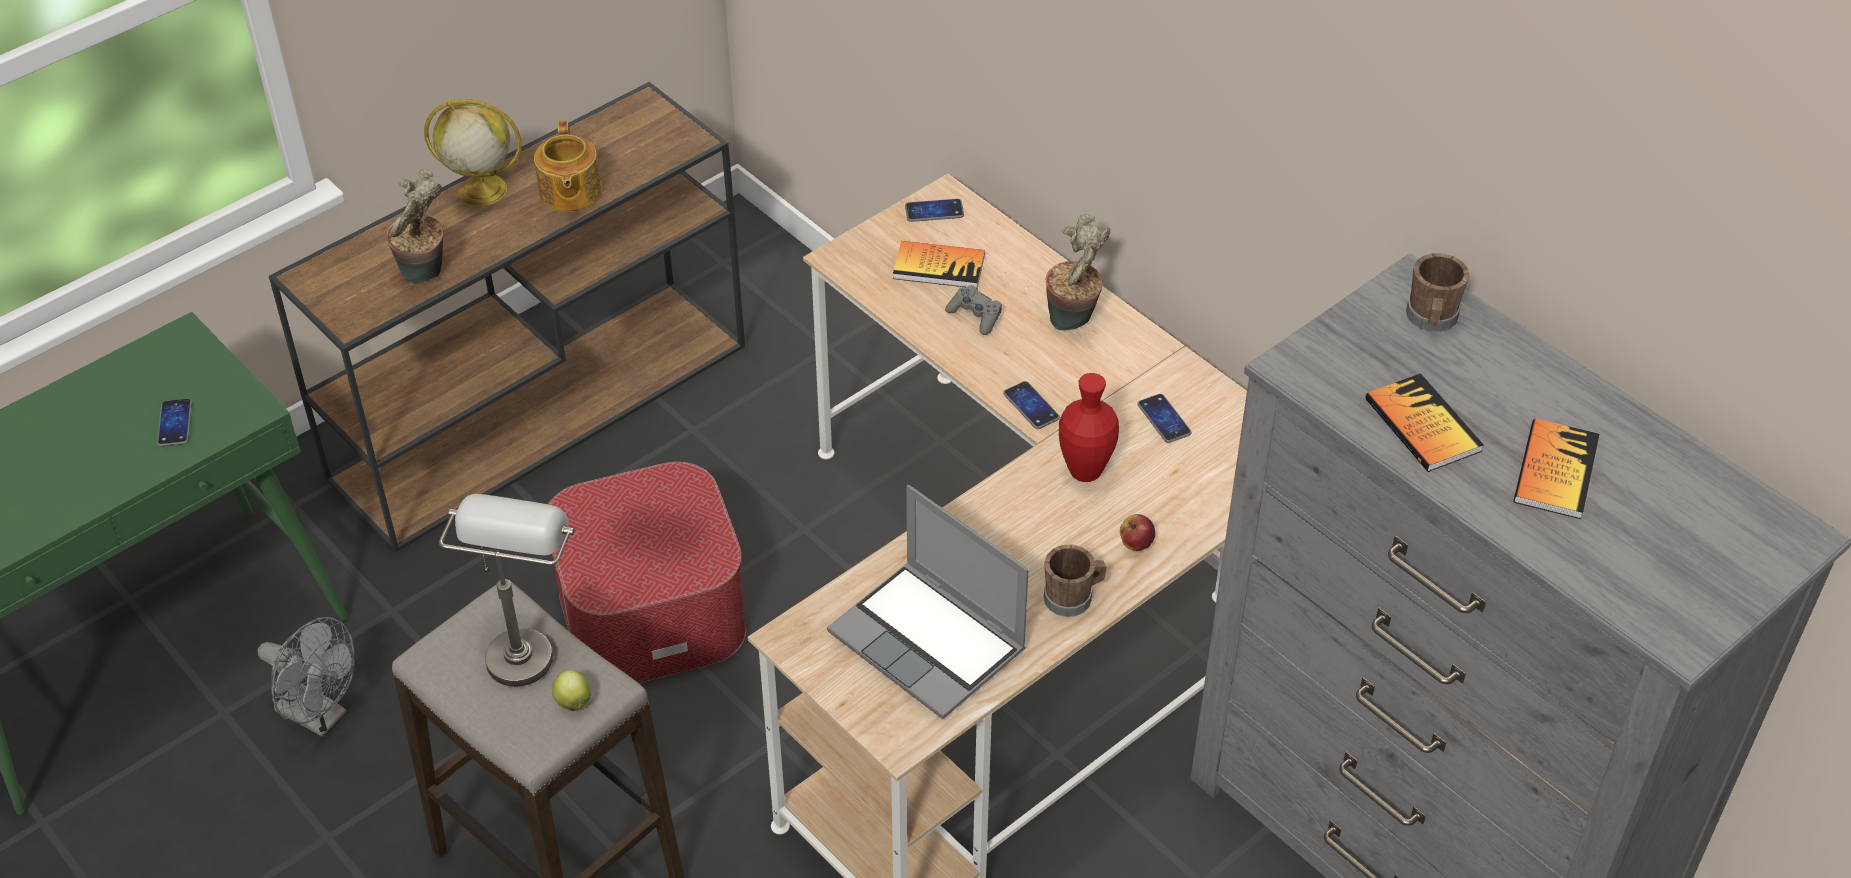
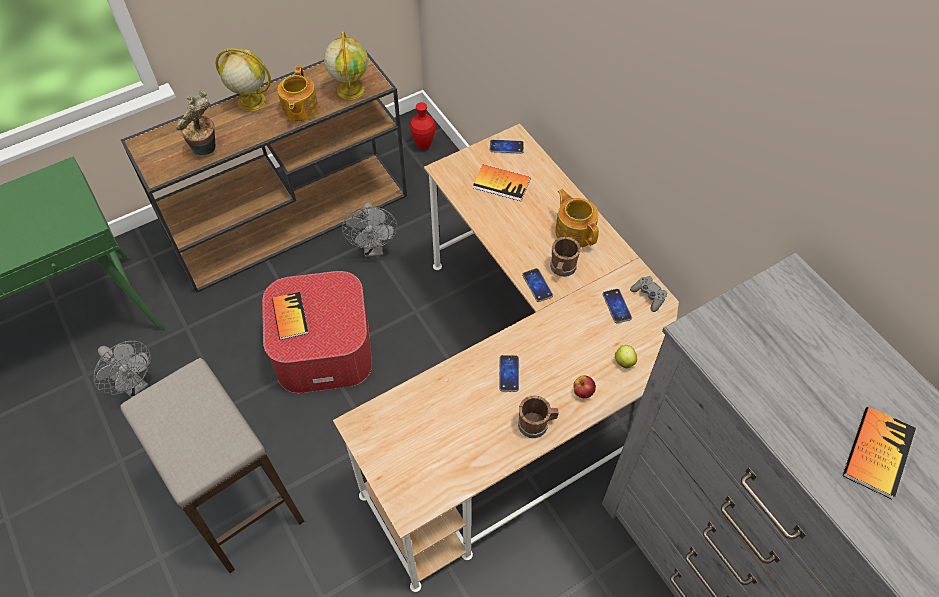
camera: 10 degrees right, 10 degrees up
phone [157,398,192,447] -> phone moved to [499,355,519,392]
grey table lamp [439,494,575,687] -> none
apple [552,670,591,711] -> apple moved to [615,345,637,368]
laptop [827,485,1029,719] -> none
grey game controller [945,285,1002,335] -> grey game controller moved to [630,276,667,312]
potted plant [1046,214,1110,331] -> teapot [555,189,599,248]
red vase [1059,373,1119,482] -> red vase moved to [410,102,435,150]
book [1365,373,1484,472] -> book moved to [272,292,309,340]
brown mug [1406,253,1470,332] -> brown mug moved to [550,237,581,277]
none -> globe [324,31,368,100]
none -> grey fan [342,202,398,257]

